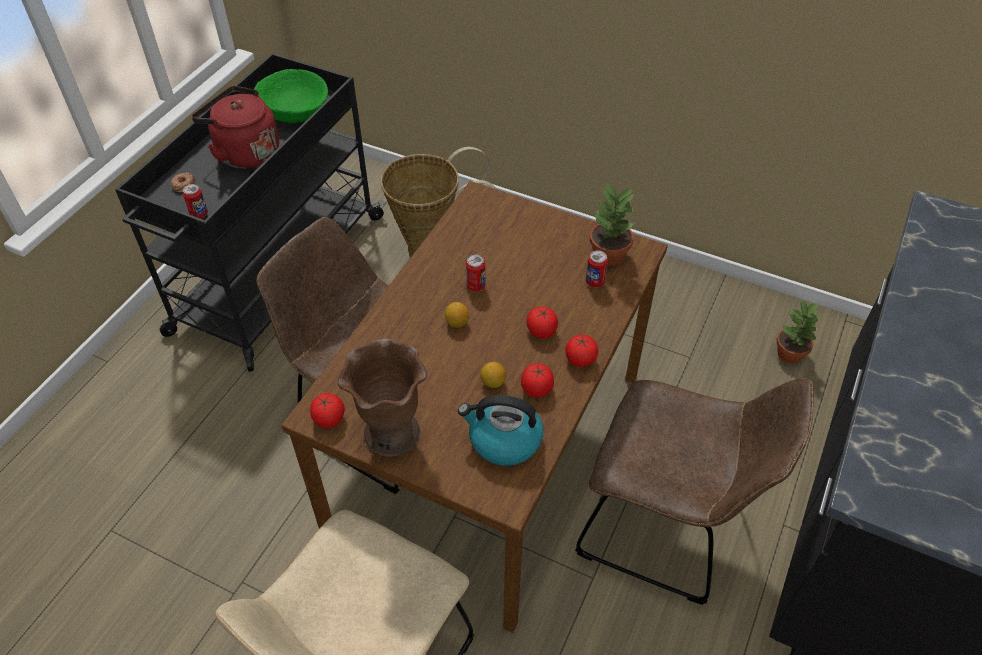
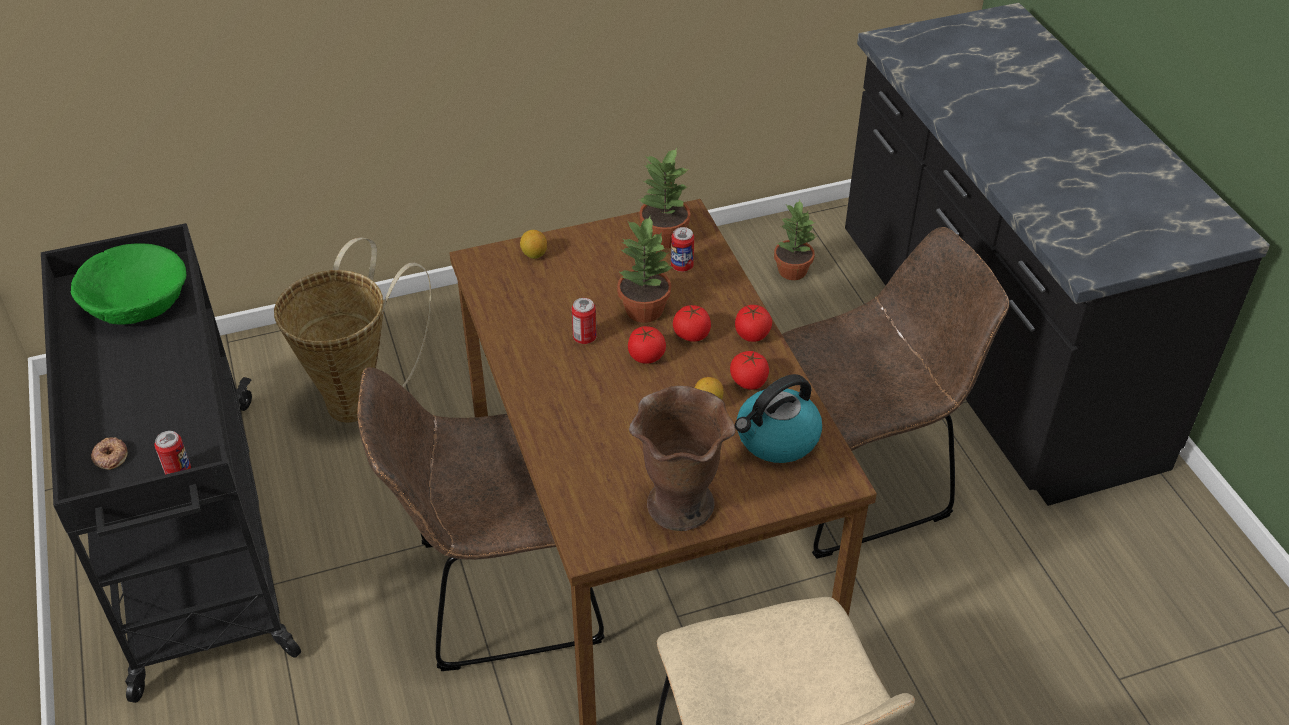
camera: 45 degrees left, 5 degrees down
red kettle [191,86,279,169] -> none
tomato [310,393,345,428] -> tomato moved to [628,326,666,364]
lemon [445,302,469,328] -> lemon moved to [520,230,547,259]
none -> potted plant [617,216,673,323]

